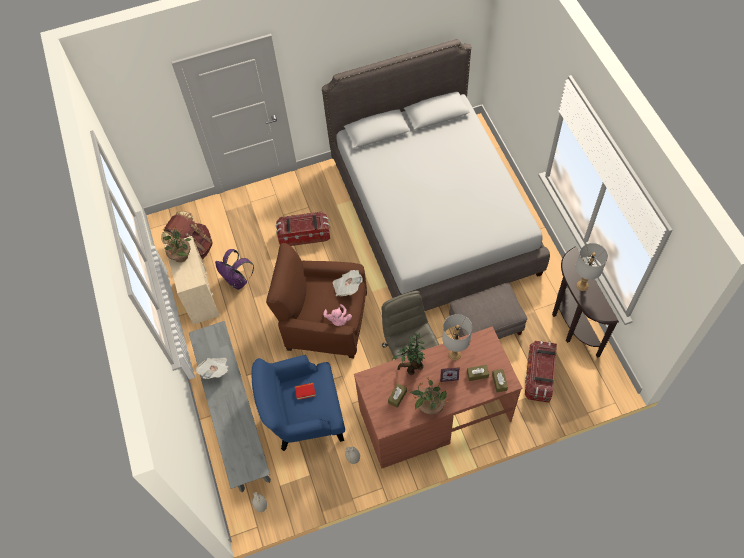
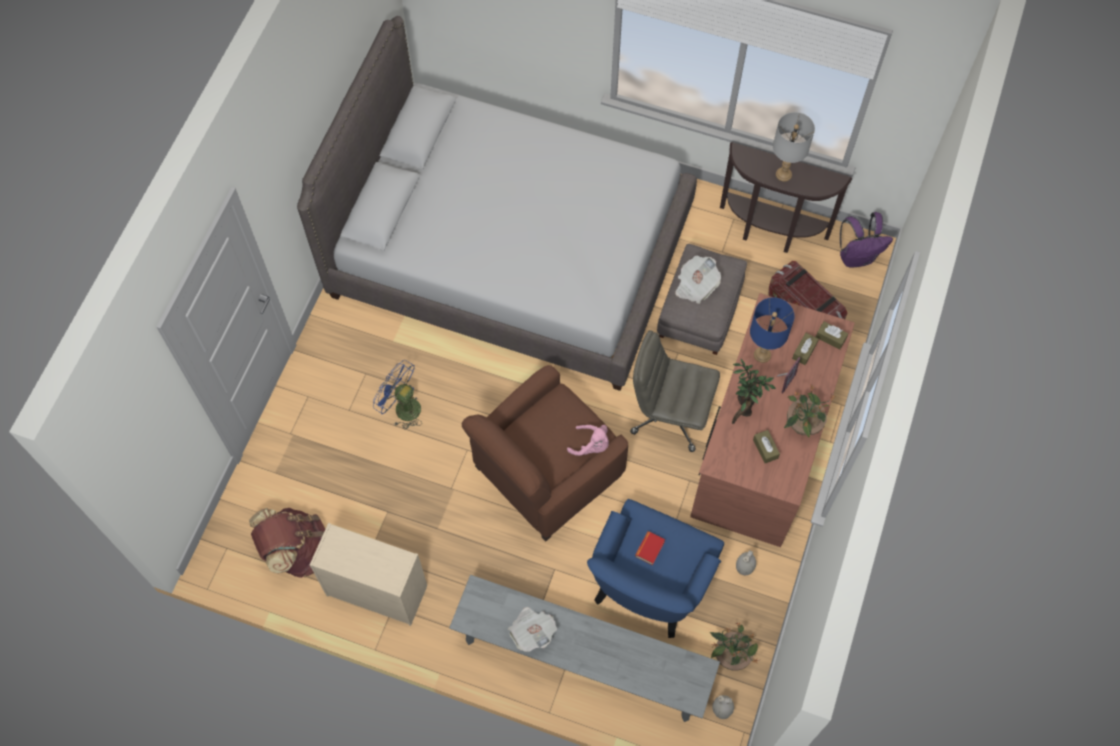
camera: 55 degrees left, 5 degrees up
potted plant [162,227,192,262] -> potted plant moved to [710,623,758,671]
purple backpack [215,249,254,290] -> purple backpack moved to [840,212,893,267]
storage box [276,212,331,246] -> blue fan [373,360,422,429]
newspaper [333,270,363,296] -> newspaper moved to [675,256,721,304]
grey table lamp [442,314,472,361] -> blue table lamp [750,298,794,363]

